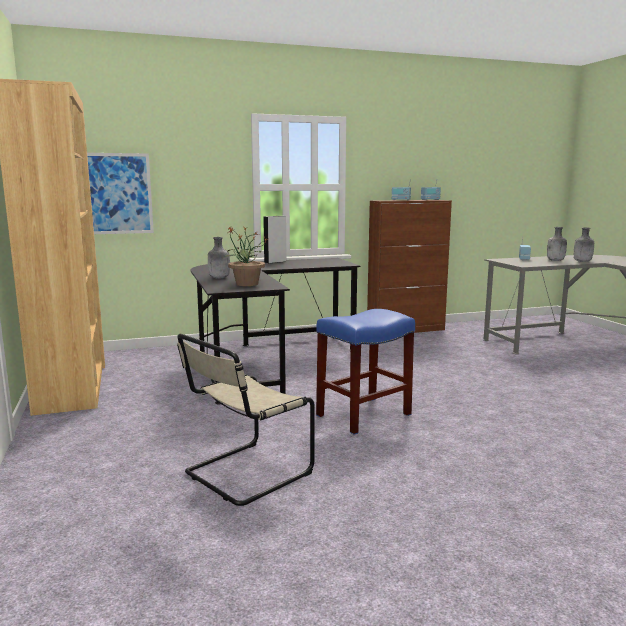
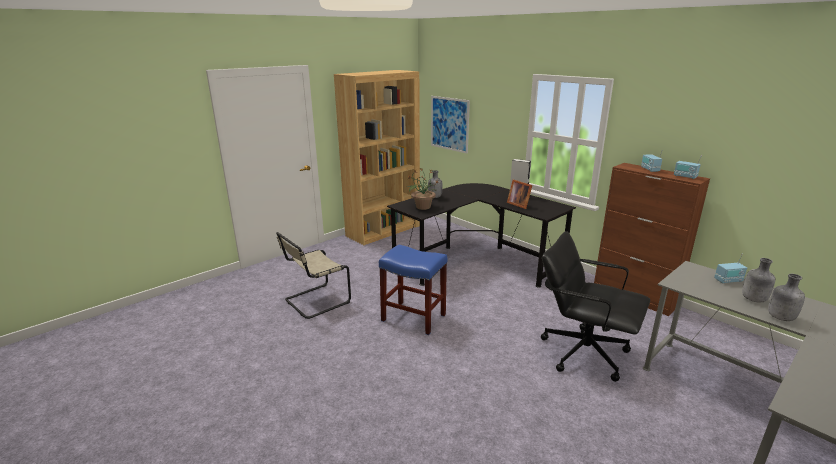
camera: 65 degrees right, 10 degrees up
beige chair [177,334,315,506] -> beige chair turned 60 degrees counterclockwise [276,232,351,319]
none -> picture frame [507,180,532,209]
none -> black office chair [541,231,650,382]

